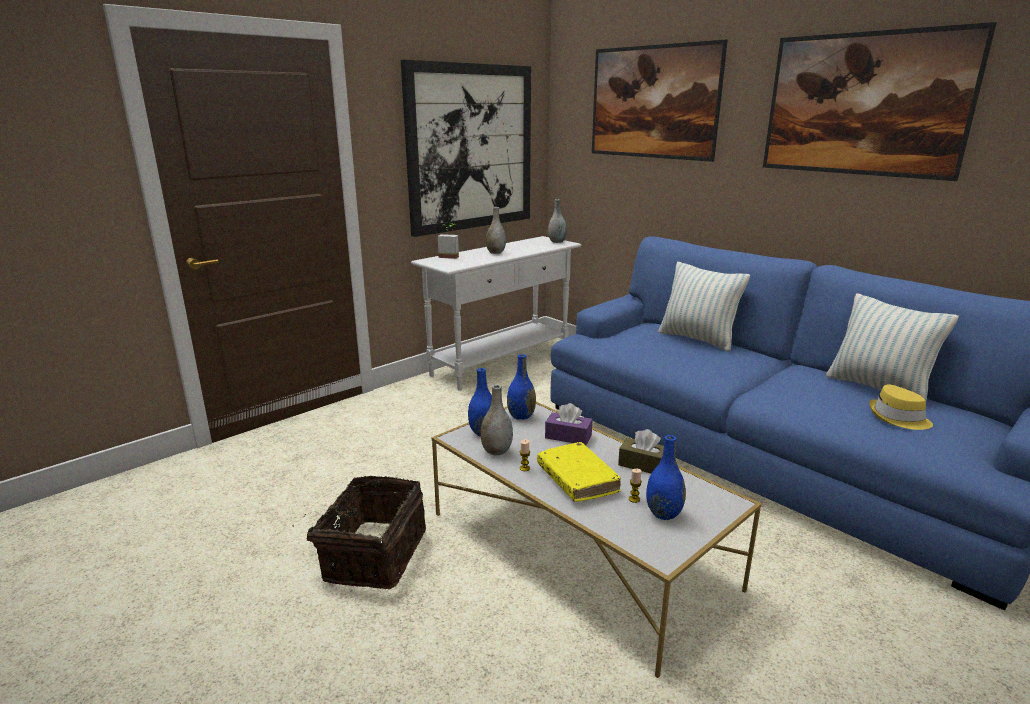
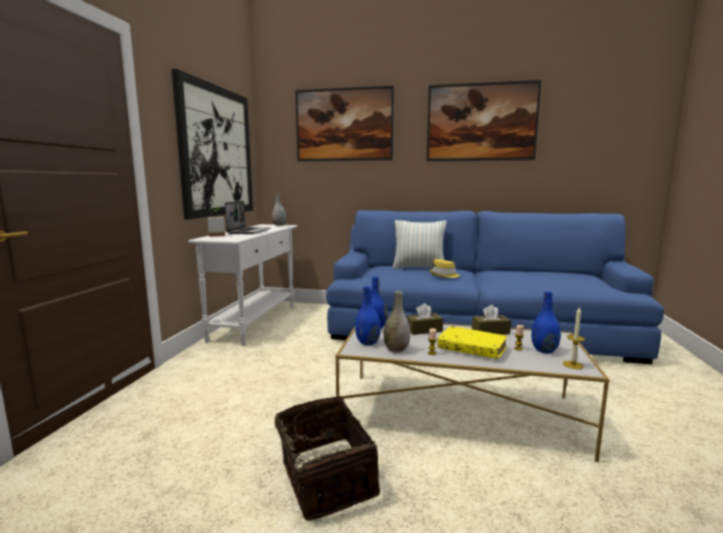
camera: 35 degrees left, 10 degrees down
grey vase [486,207,506,254] -> laptop [225,201,270,234]
purple tissue box [545,403,592,445] -> brown tissue box [406,303,443,335]
pillow [826,293,959,401] -> none
yellow hat [869,384,933,430] -> yellow hat moved to [429,259,460,278]
none -> candle [563,306,585,369]

